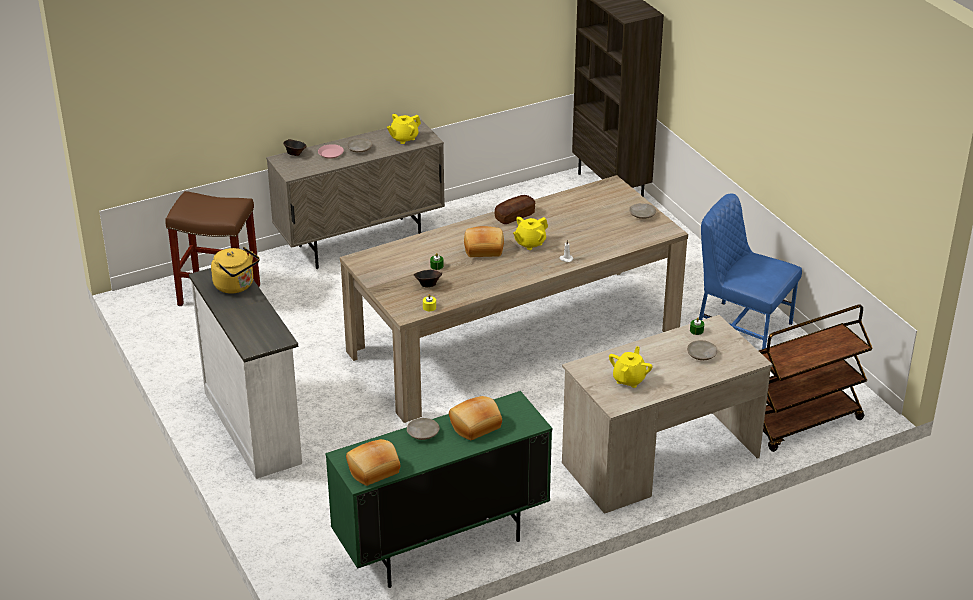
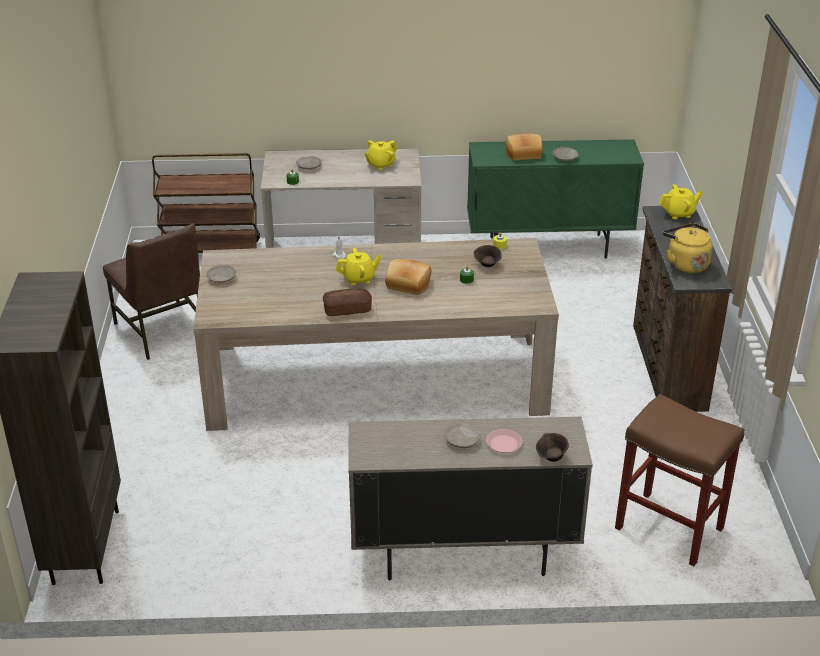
camera: 155 degrees left, 0 degrees up
white dresser [189,268,302,479] -> brown dresser [633,206,732,412]
bread [346,439,400,486] -> none
yellow teapot [387,114,421,144] -> yellow teapot moved to [659,184,703,219]
blue chair [699,194,802,349] -> brown chair [103,223,200,360]

